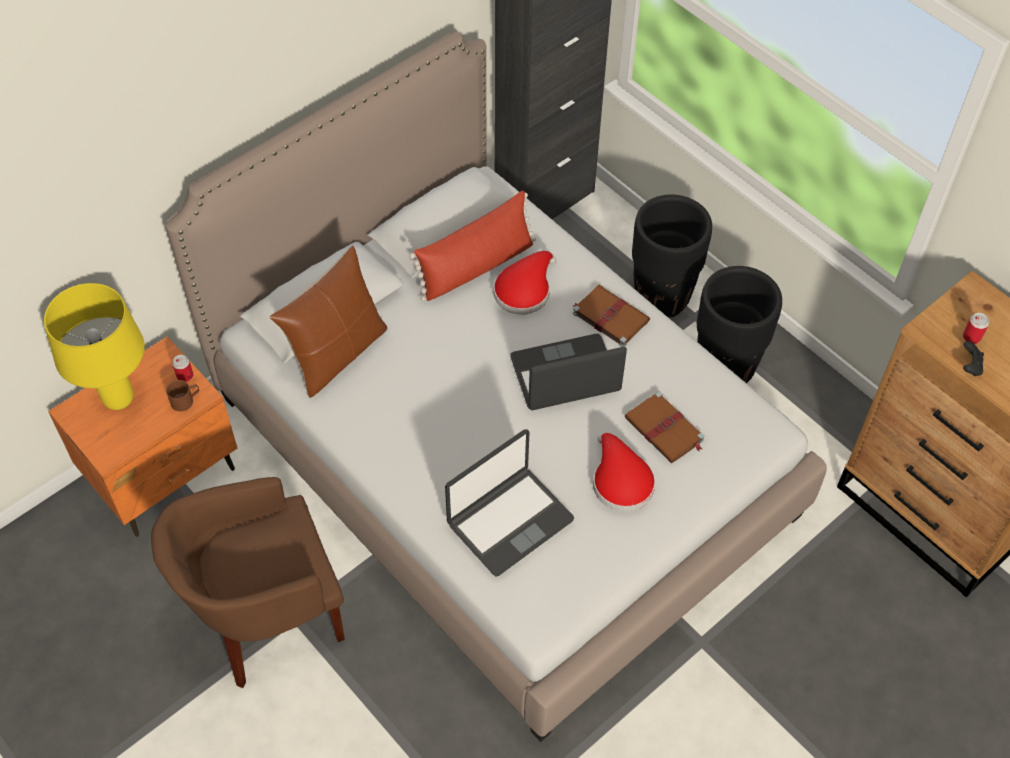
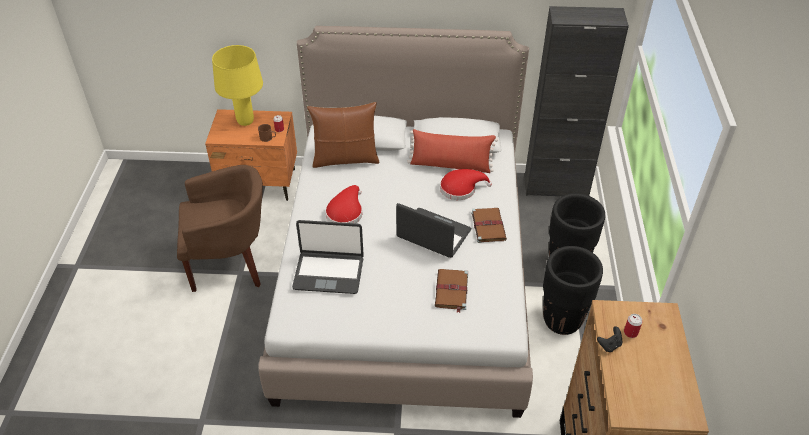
camera: 45 degrees right, 10 degrees down
brown armchair [151,477,345,688] -> brown armchair turned 150 degrees clockwise [177,165,263,292]
red hat [593,433,655,512] -> red hat moved to [325,185,362,224]

